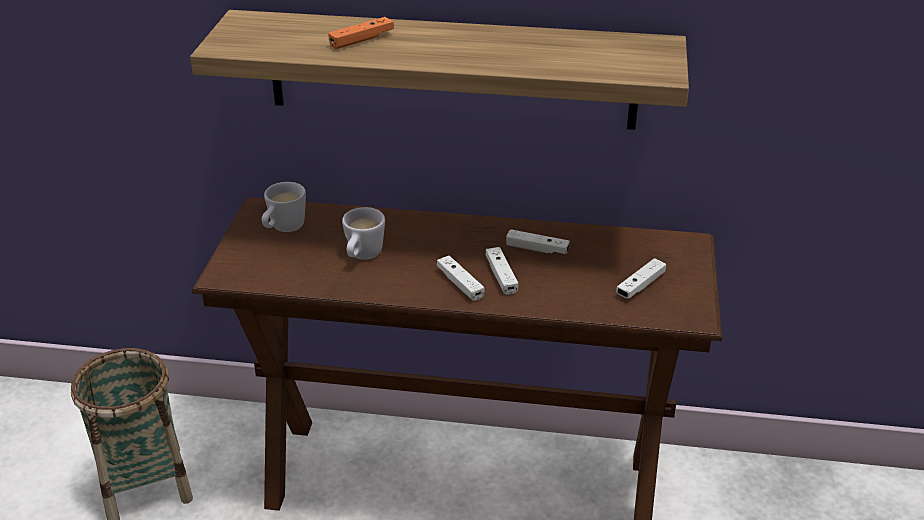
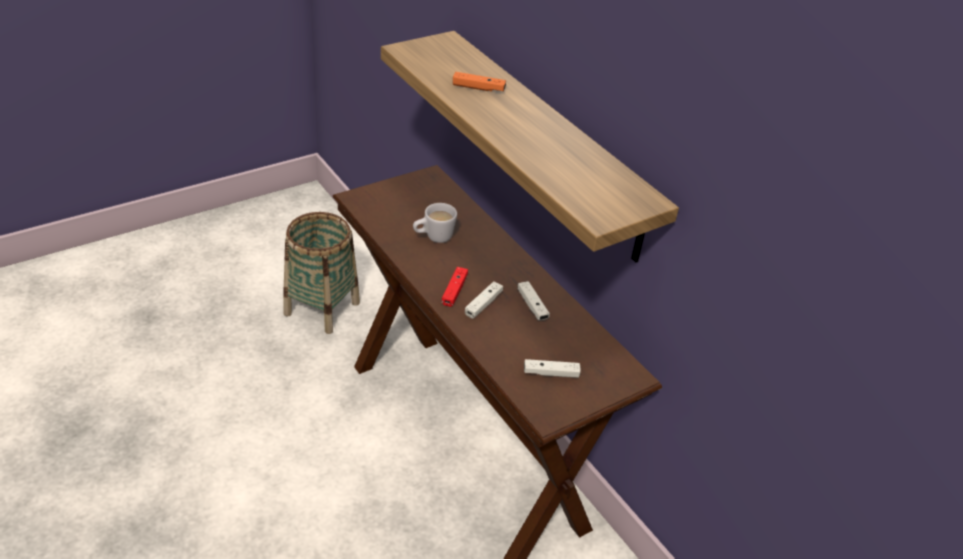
camera: 45 degrees right, 5 degrees up
white mug [262,182,306,232] -> none
white game controller [437,256,484,301] -> red game controller [442,267,468,307]

